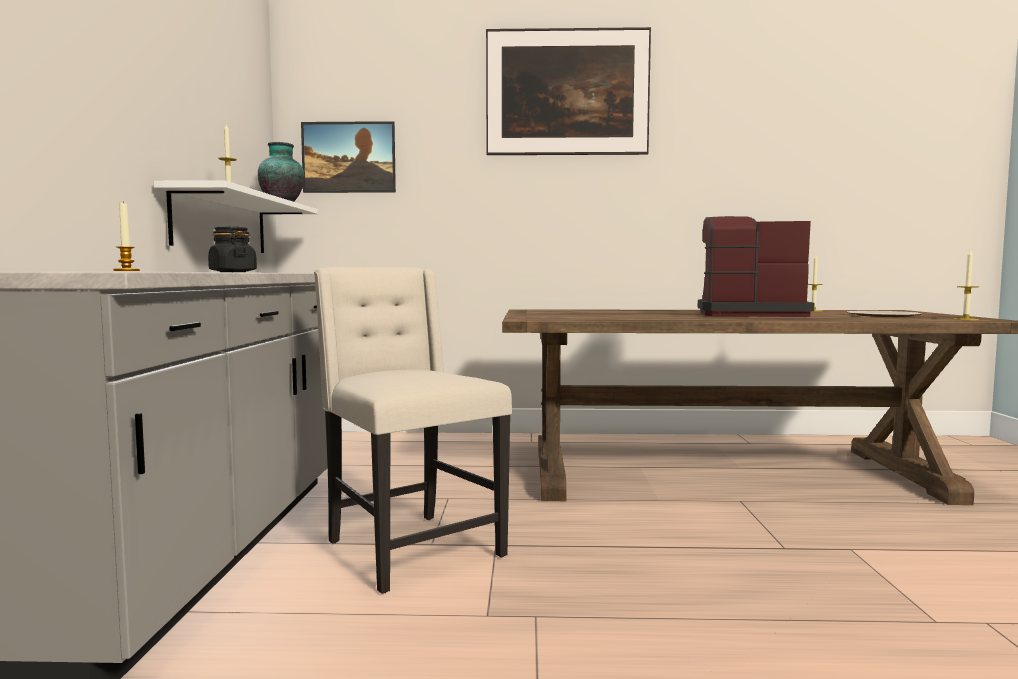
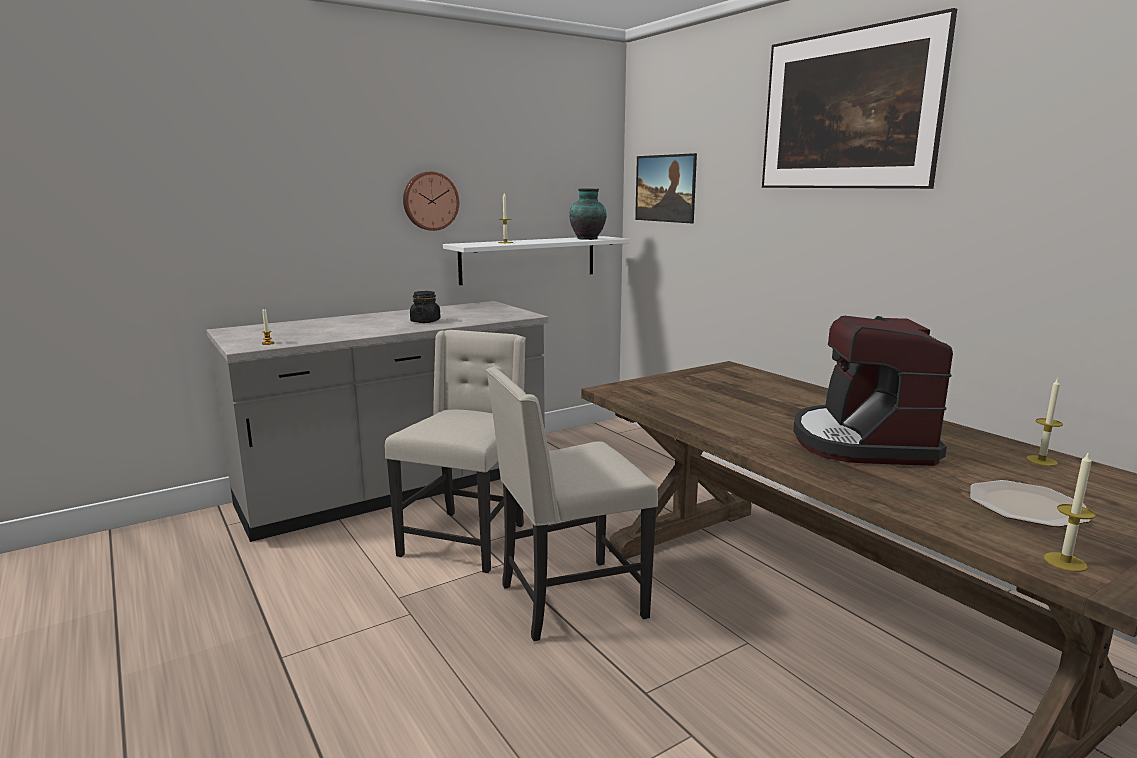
camera: 55 degrees right, 10 degrees up
coffee machine [698,216,814,317] -> coffee machine turned 150 degrees counterclockwise [793,316,953,466]
none -> wall clock [403,172,459,231]
none -> beige chair [486,366,658,641]

